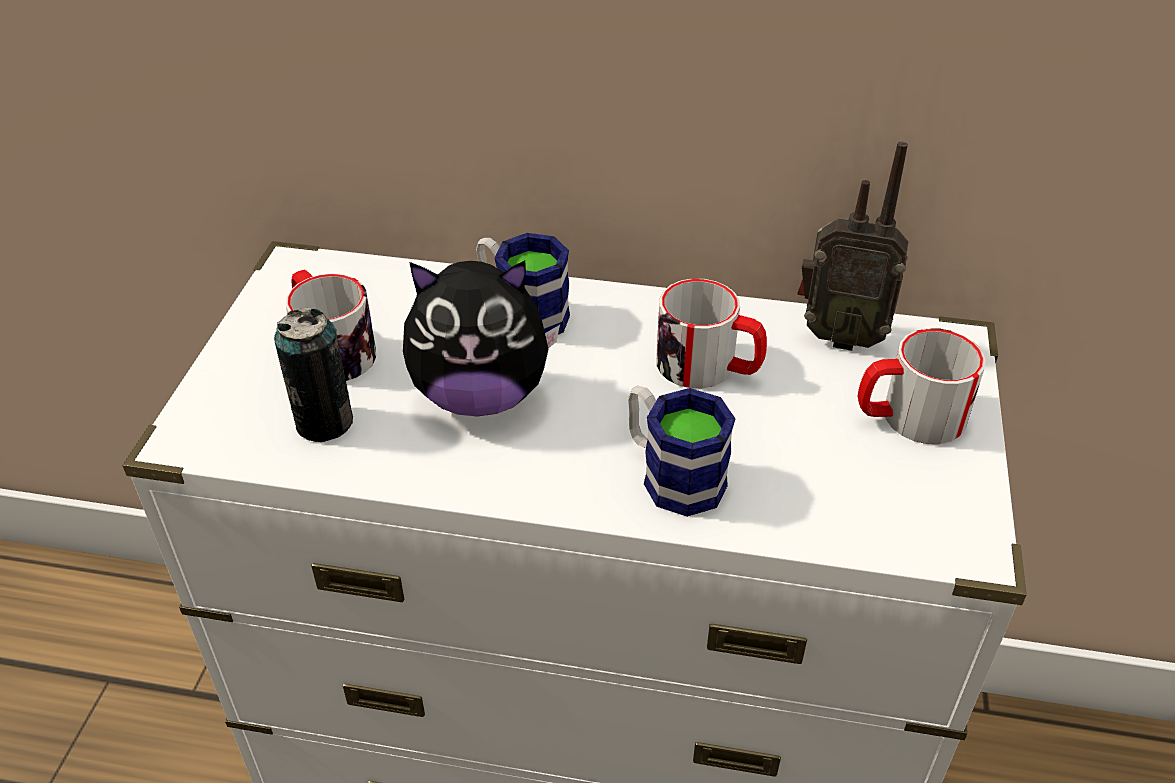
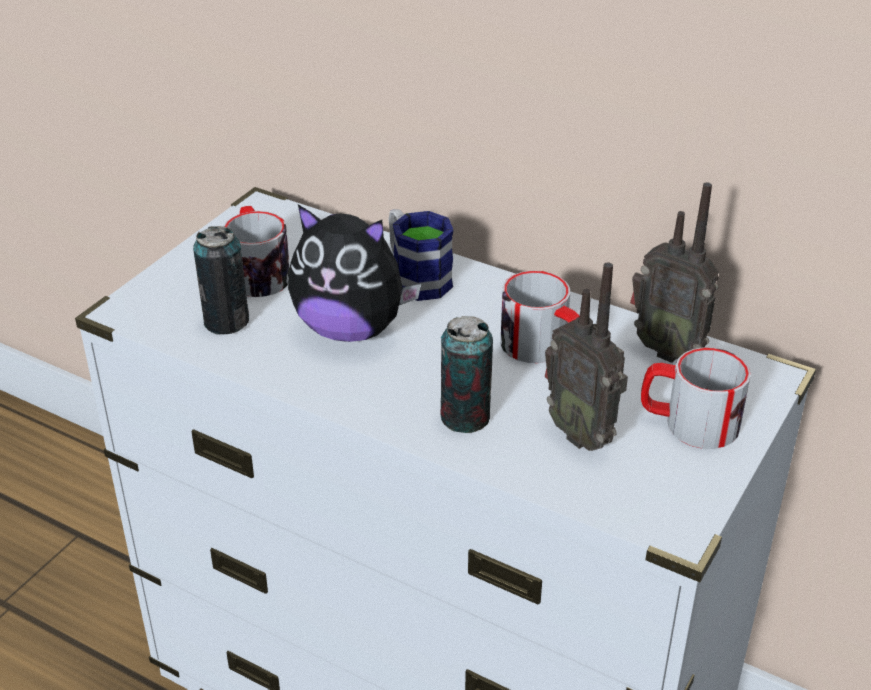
camera: 20 degrees right, 5 degrees down
mug [628,386,735,517] -> can [441,316,493,433]
none -> radio [545,263,628,451]

